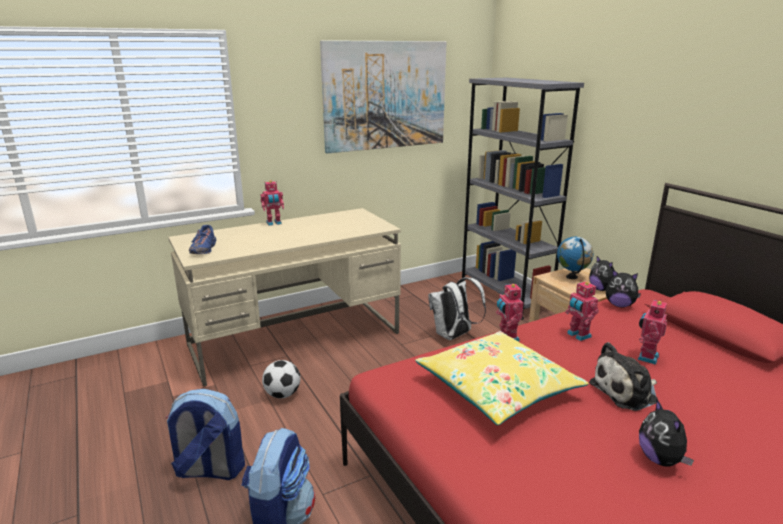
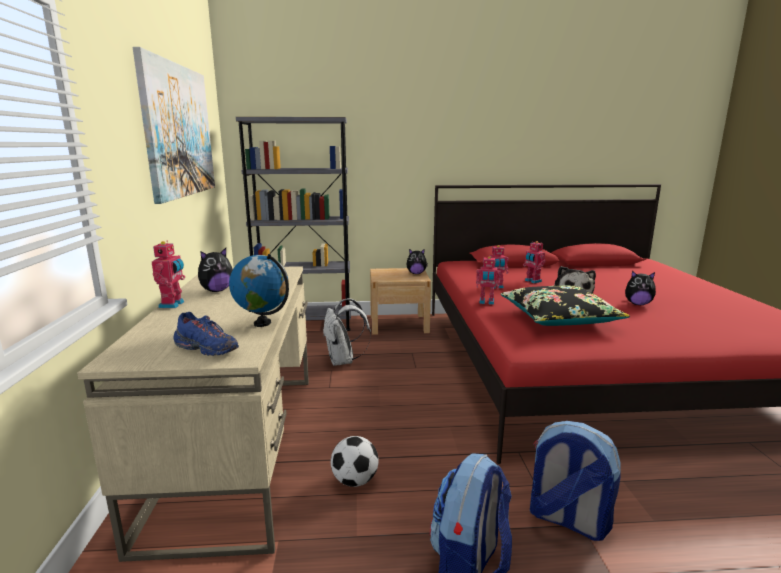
camera: 65 degrees left, 5 degrees down
yellow pillow [415,331,589,425] -> black pillow [501,285,630,326]
globe [557,237,593,279] -> globe moved to [229,254,289,327]
plush toy [606,269,641,307] -> plush toy moved to [198,248,233,292]

